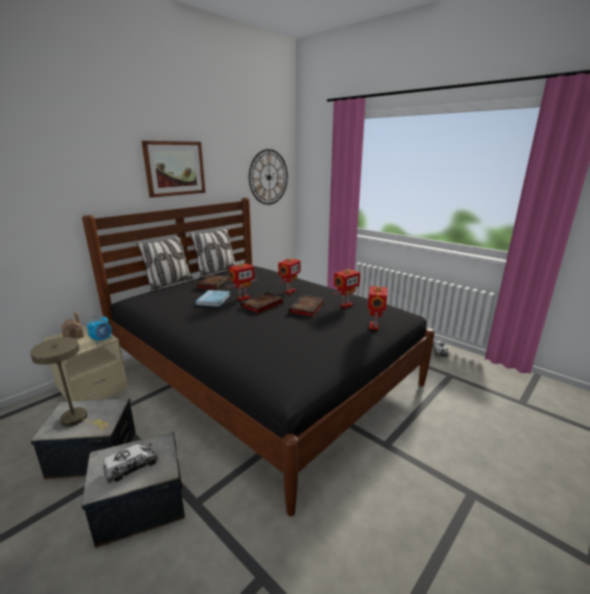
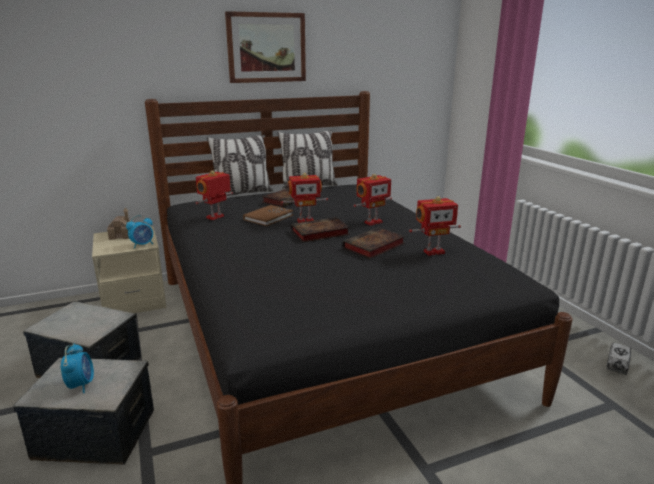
camera: 25 degrees right, 0 degrees up
beige table lamp [30,337,108,429] -> none
toy truck [103,443,158,483] -> alarm clock [61,343,94,393]
blue book [196,290,230,307] -> brown book [243,205,293,226]
wall clock [249,149,288,205] -> none
toy robot [368,286,387,330] -> toy robot moved to [196,170,233,220]

